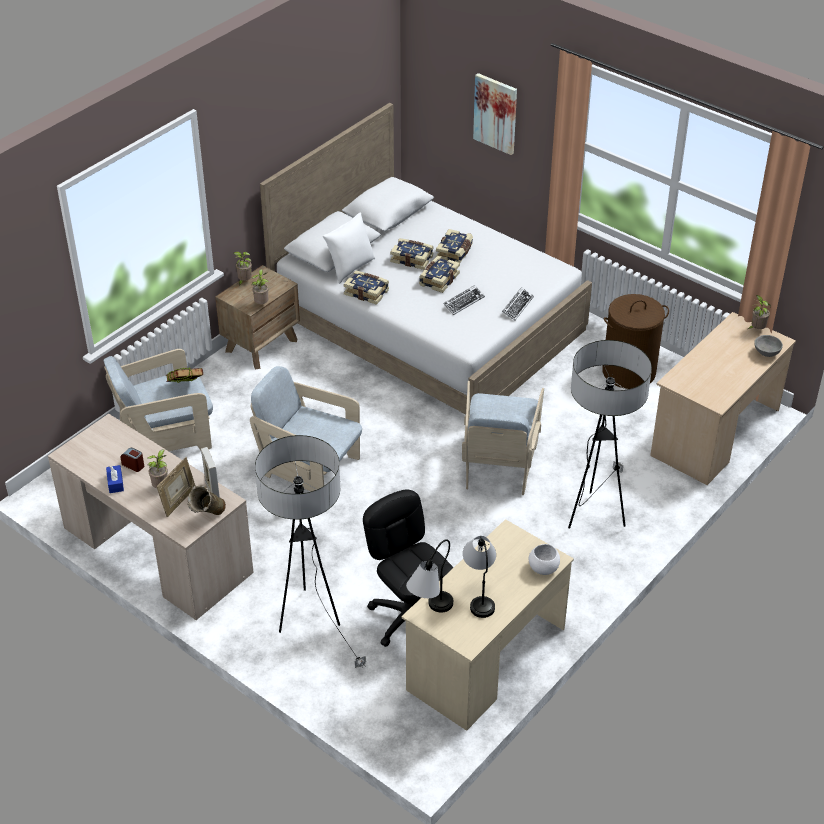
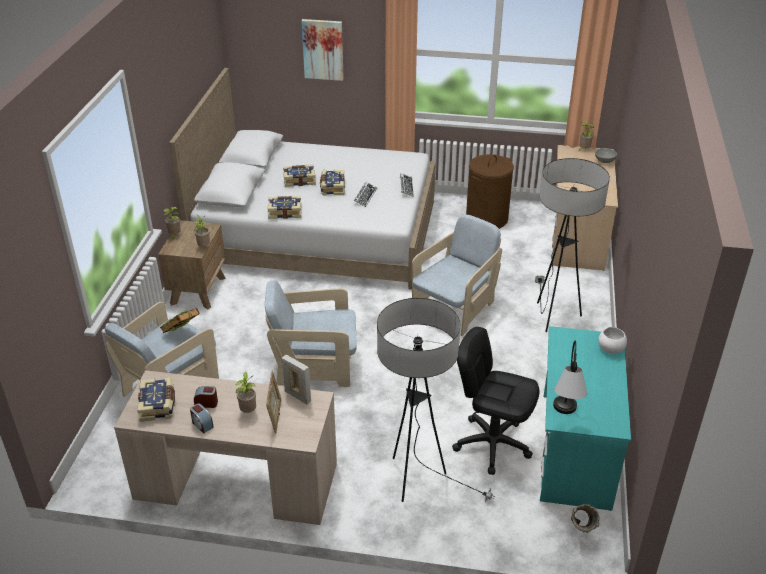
camera: 30 degrees left, 5 degrees down
blue tissue box [106,465,124,493] -> alarm clock [190,403,214,434]
beige vase [187,485,226,515] -> beige vase moved to [571,504,600,533]
white pillow [323,213,375,284] -> none
beige desk [401,519,574,731] -> turquoise desk [540,326,631,511]
book [436,229,473,263] -> book moved to [137,377,175,422]
beige armchair [462,381,544,495] -> beige armchair turned 120 degrees counterclockwise [412,215,502,336]
table lamp [463,536,496,618] -> none

